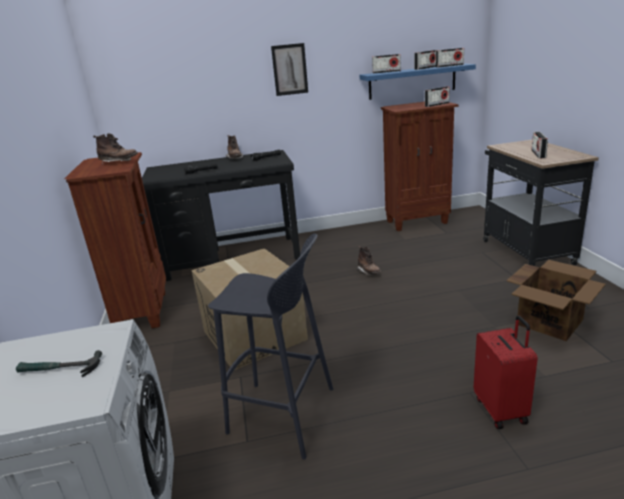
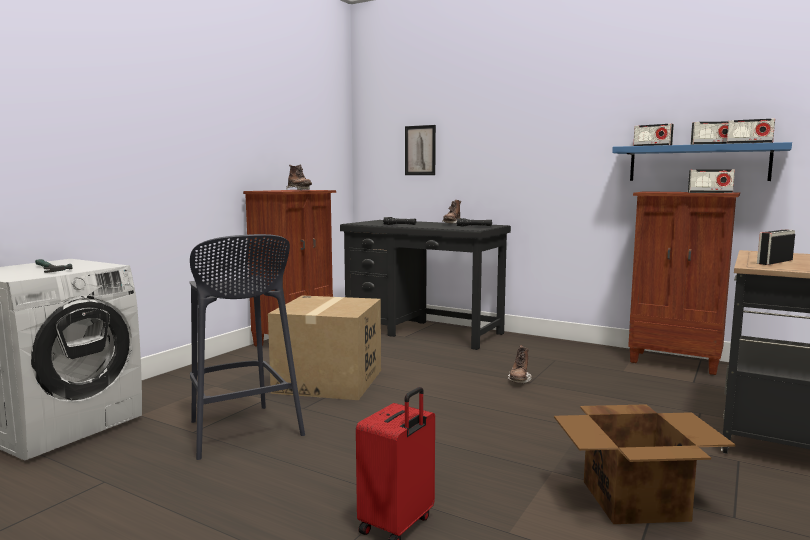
camera: 40 degrees right, 15 degrees down
picture [271,43,308,96] -> picture moved to [405,125,436,175]

